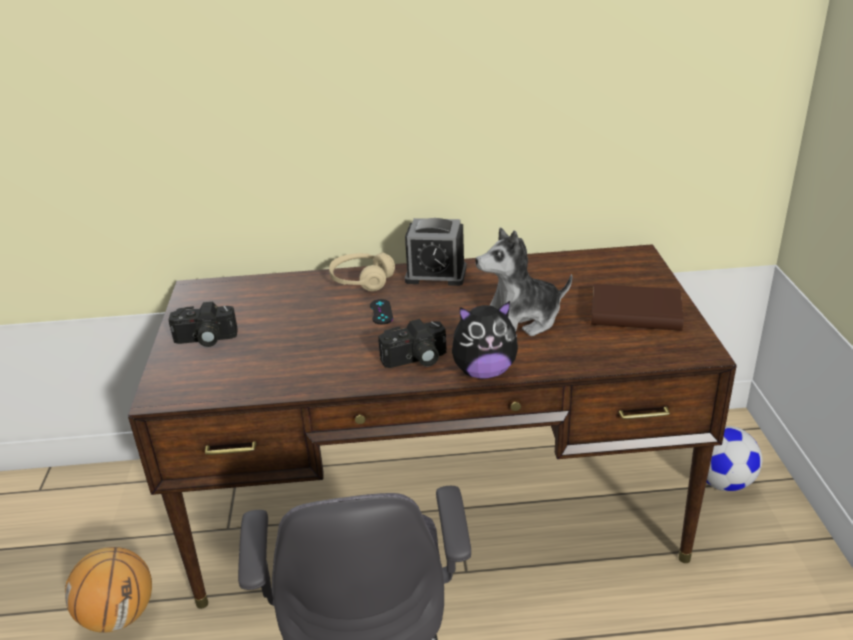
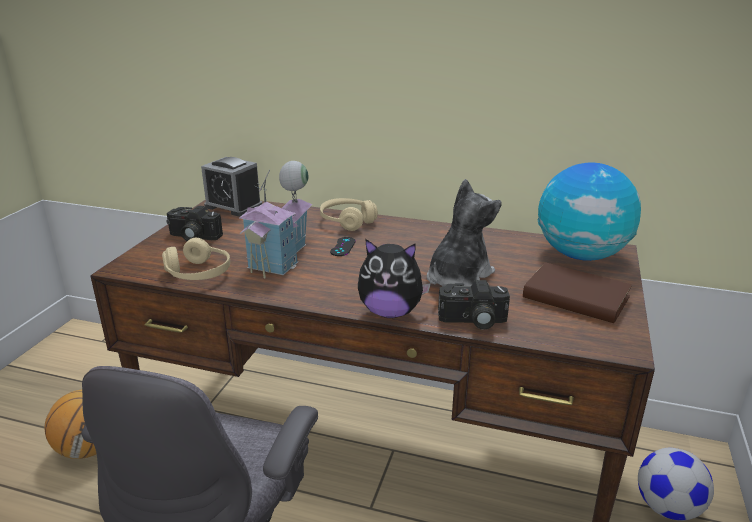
camera: 20 degrees right, 5 degrees down
camera [378,319,446,368] -> camera moved to [438,280,510,330]
alarm clock [405,218,467,286] -> alarm clock moved to [201,157,262,217]
plush toy [475,227,572,336] -> plush toy turned 120 degrees clockwise [427,179,502,286]
none -> beige headphones [162,238,230,280]
none -> toy house [239,161,313,278]
none -> globe [538,162,641,261]

